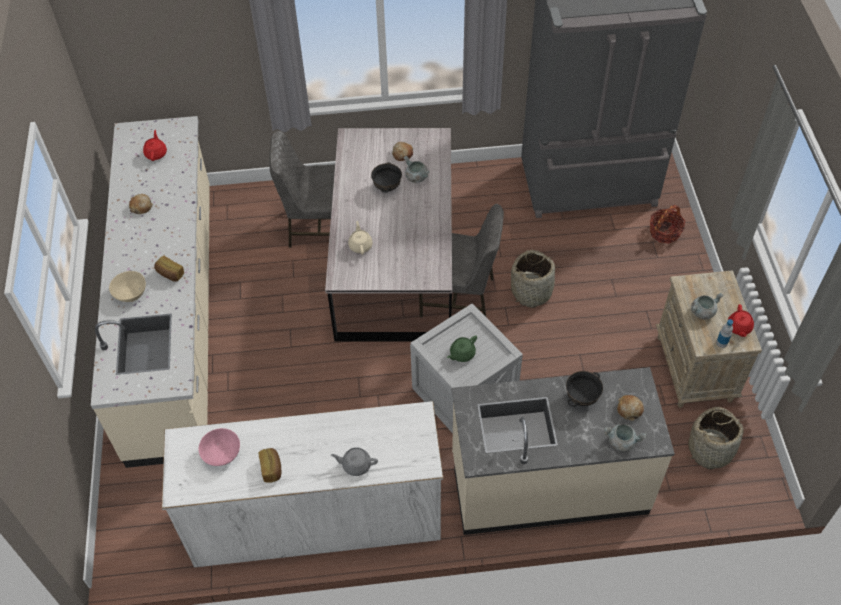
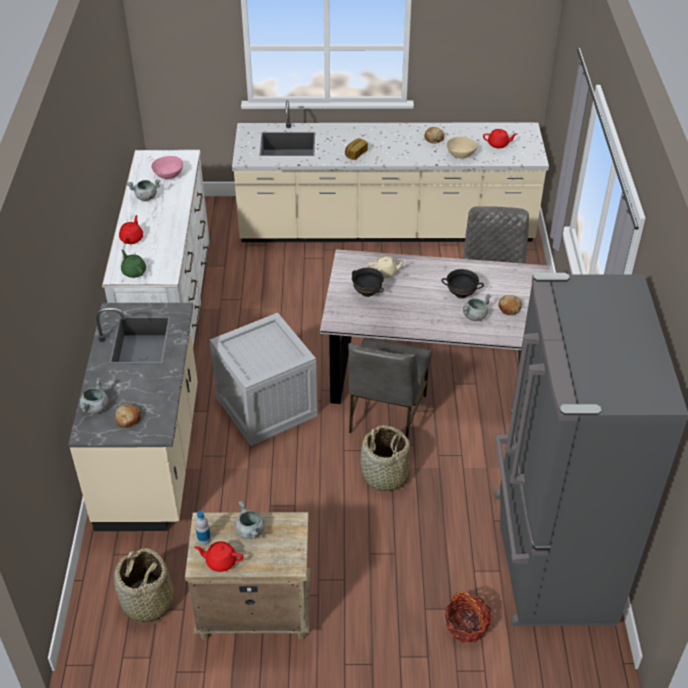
camera: 95 degrees right, 10 degrees down
beige bowl [109,271,146,302] -> beige bowl moved to [447,137,477,158]
bread [258,448,281,483] -> grey cooking pot [127,180,160,201]
grey teapot [331,447,378,476] -> red teapot [119,215,143,244]
green teapot [447,335,477,362] -> green teapot moved to [121,249,146,278]
black bowl [566,371,603,407] -> black bowl moved to [352,268,384,297]

